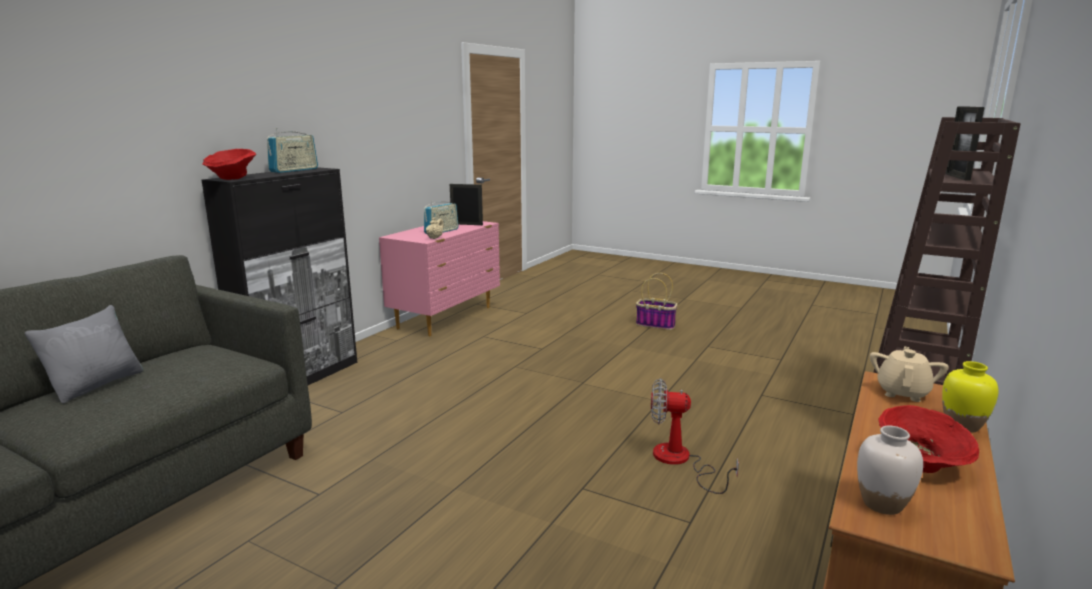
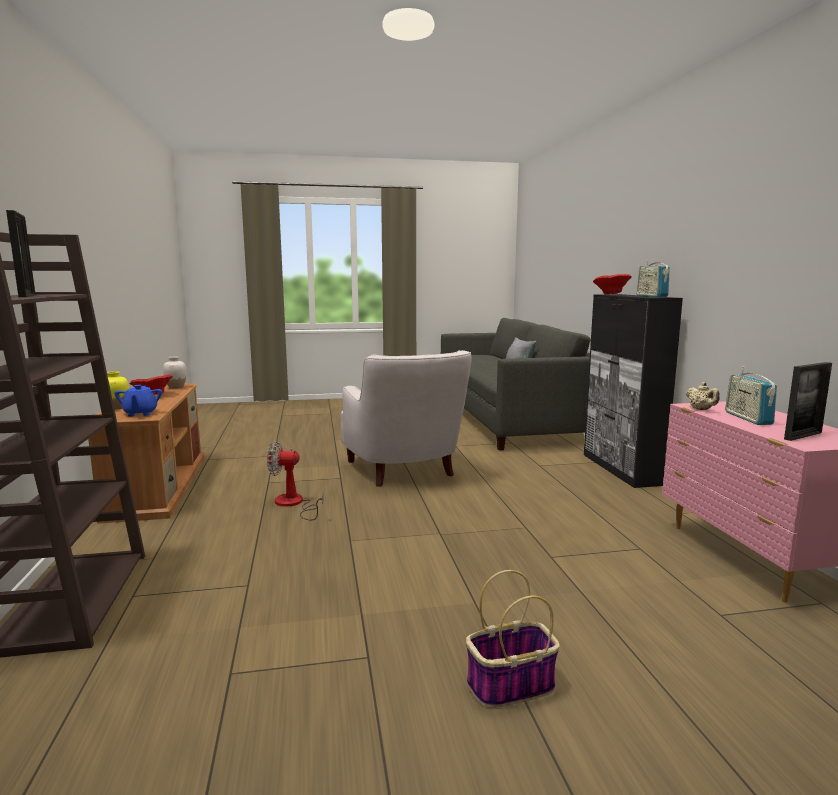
camera: 140 degrees right, 5 degrees down
fan [651,378,739,494] -> fan turned 150 degrees counterclockwise [267,441,324,520]
beige teapot [870,346,949,402] -> blue teapot [114,385,162,417]
none -> white armchair [341,350,472,487]

